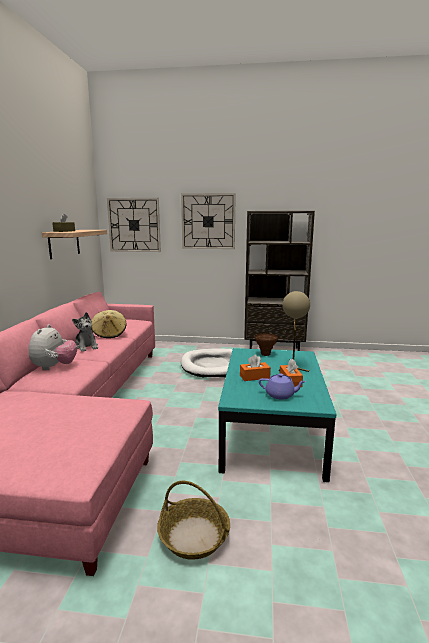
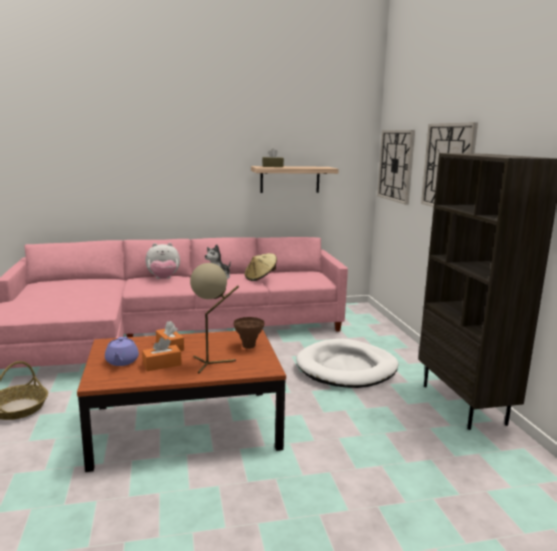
camera: 70 degrees right, 0 degrees up
turquoise coffee table [218,348,336,482] -> brown coffee table [77,329,286,472]

